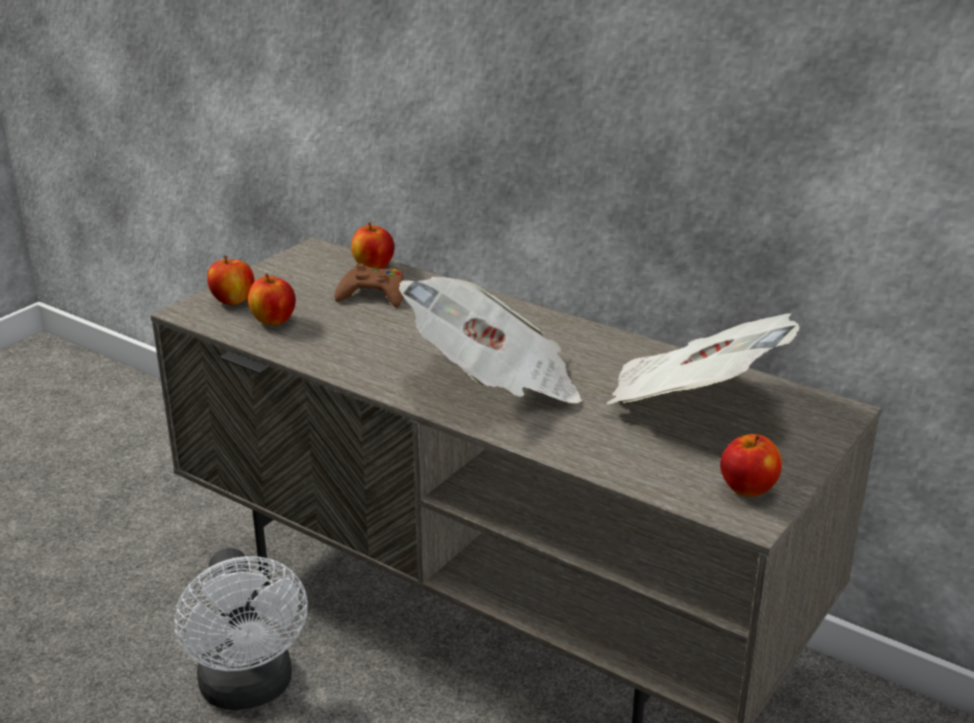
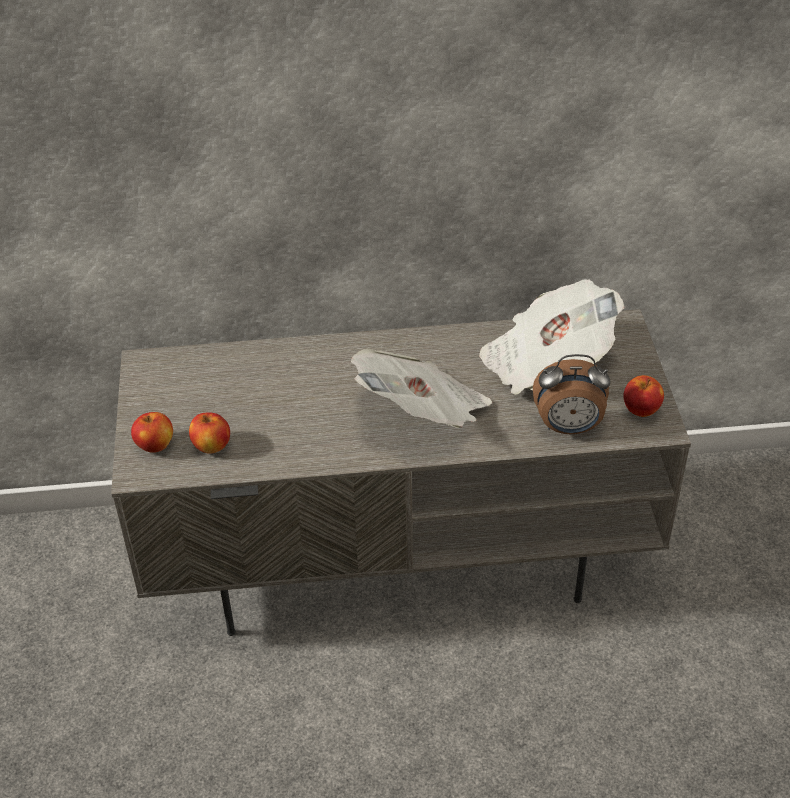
camera: 40 degrees left, 15 degrees up
white fan [174,548,308,710] -> none
brown game controller [334,264,404,307] -> none
apple [351,222,395,269] -> none
none -> alarm clock [533,354,610,434]

